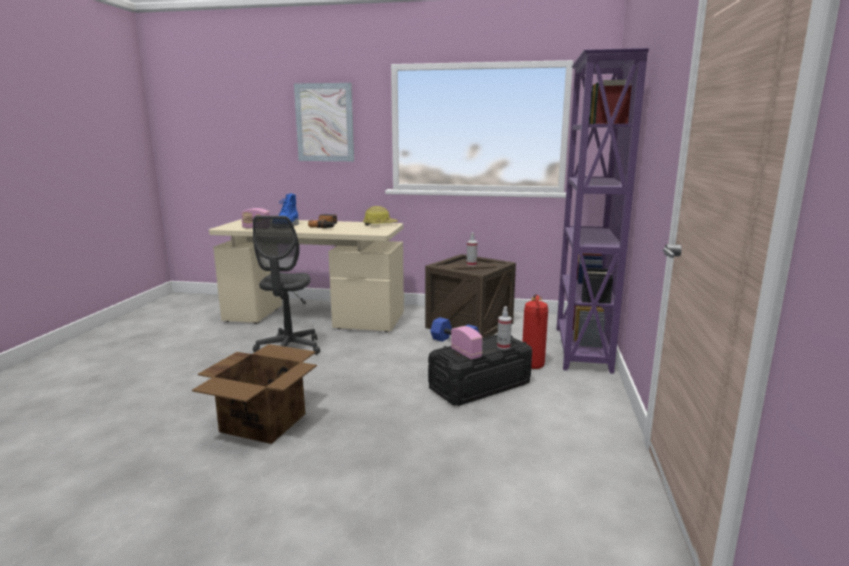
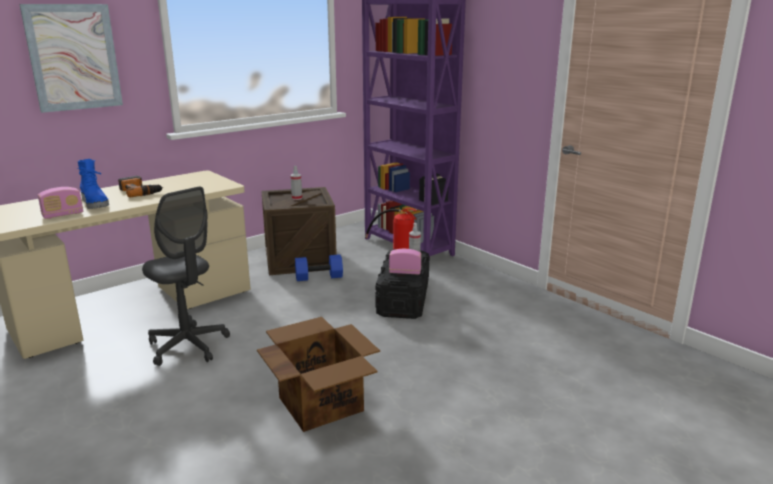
camera: 50 degrees left, 5 degrees up
hard hat [363,206,398,226] -> none

